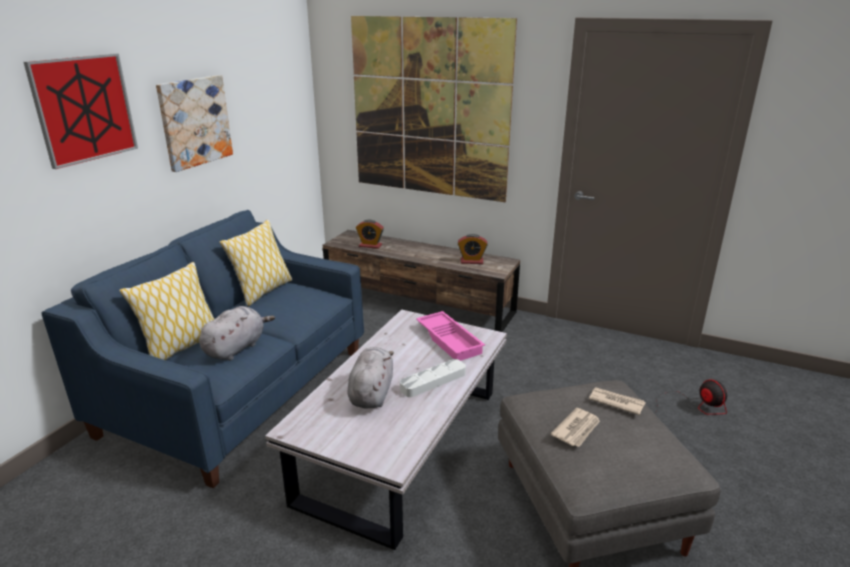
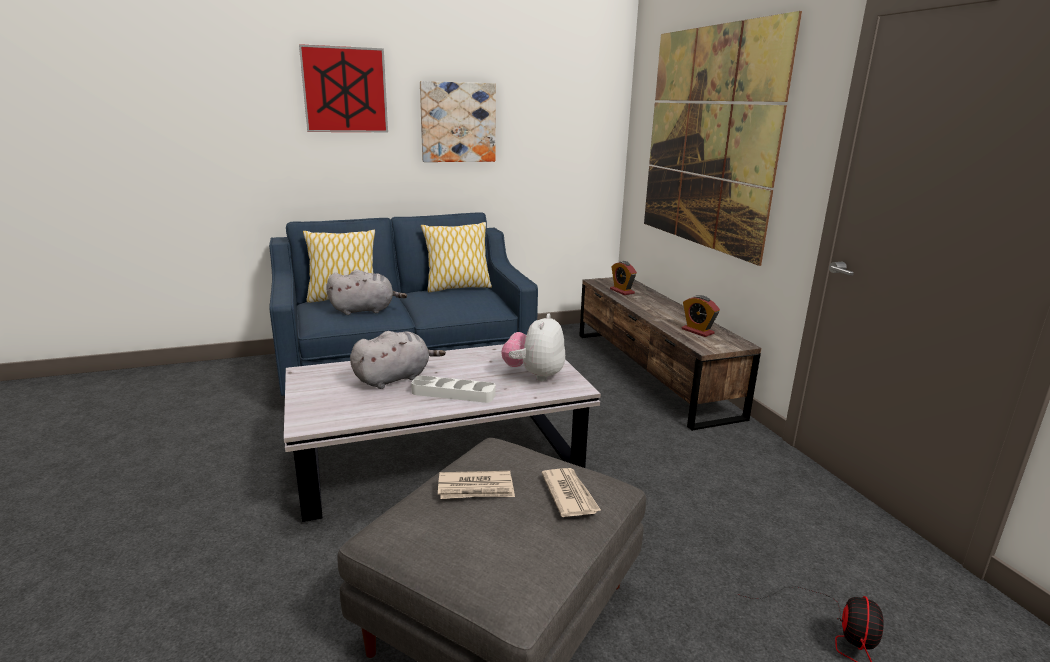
camera: 45 degrees right, 5 degrees down
pink tray [416,311,485,361] -> plush toy [501,313,565,381]

